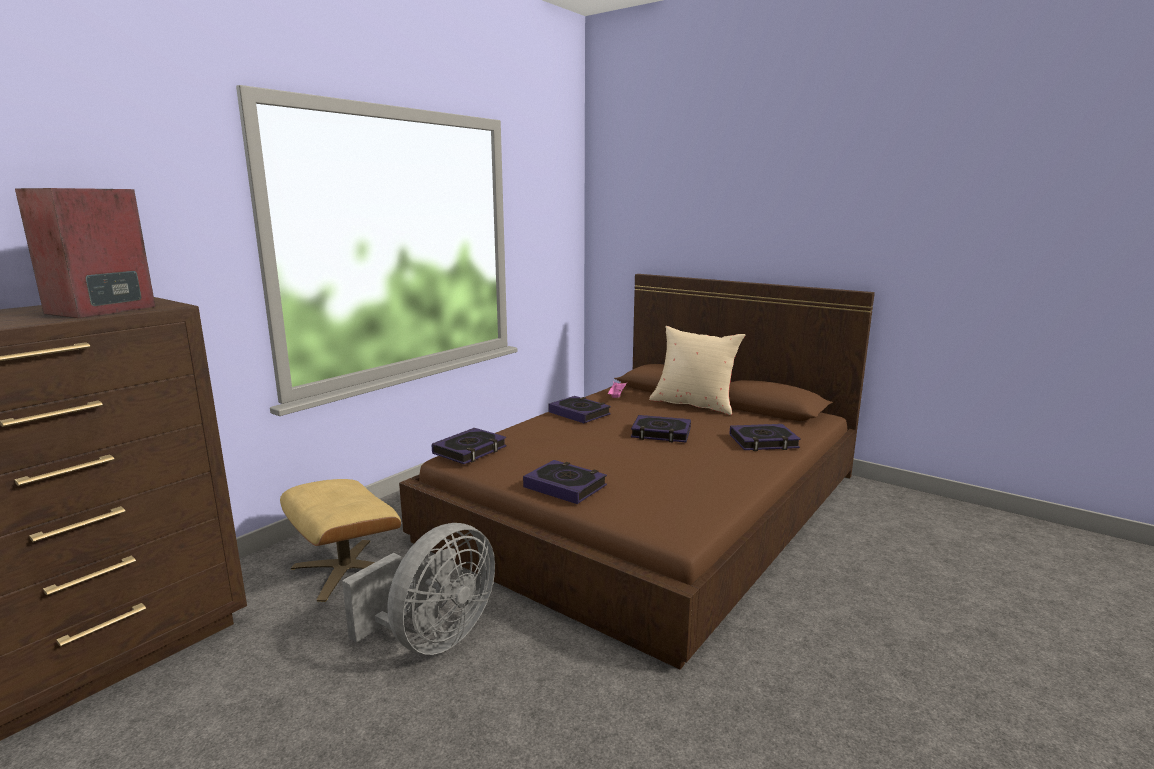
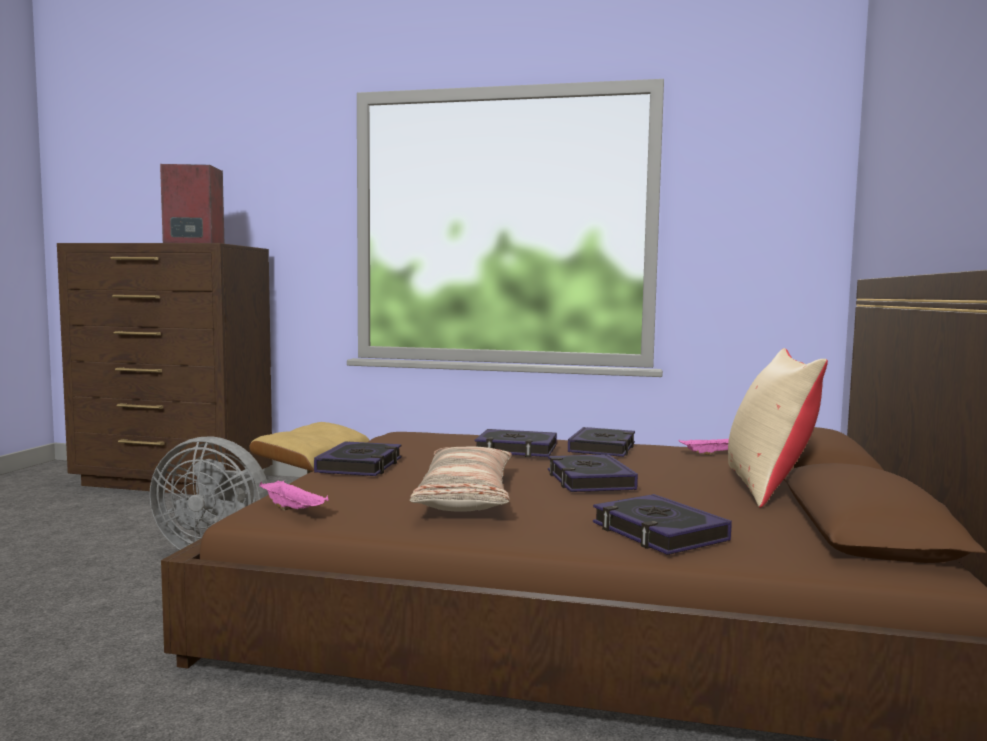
camera: 65 degrees right, 10 degrees down
book [432,428,507,464] -> book moved to [475,429,557,457]
none -> pink tray [259,480,329,511]
none -> pillow [410,447,512,512]

